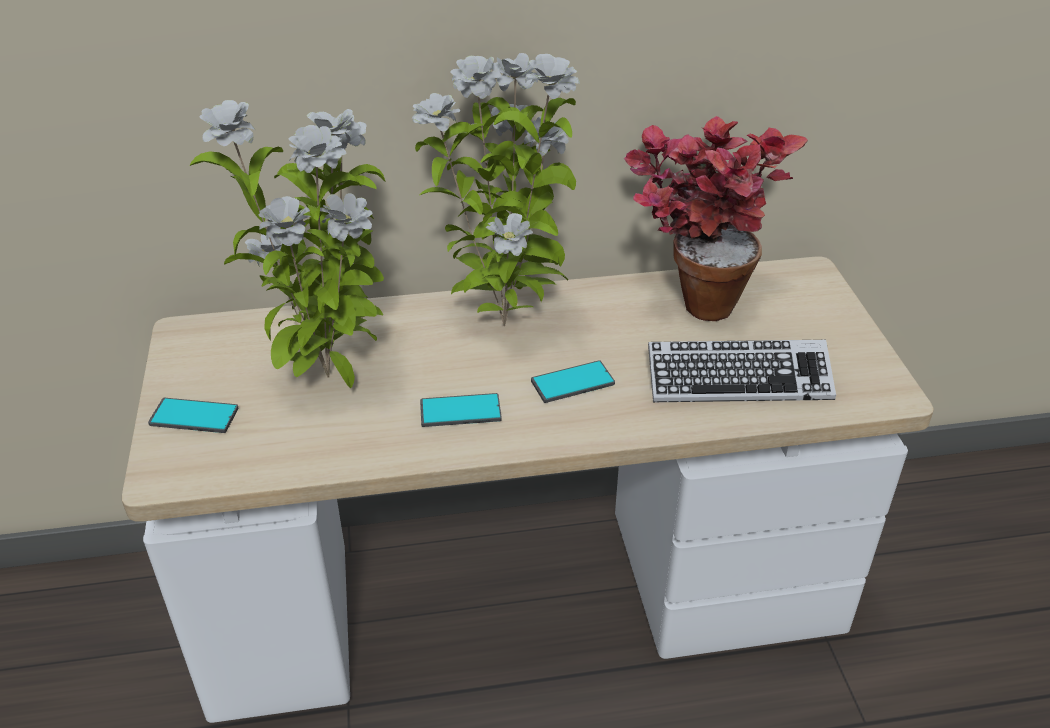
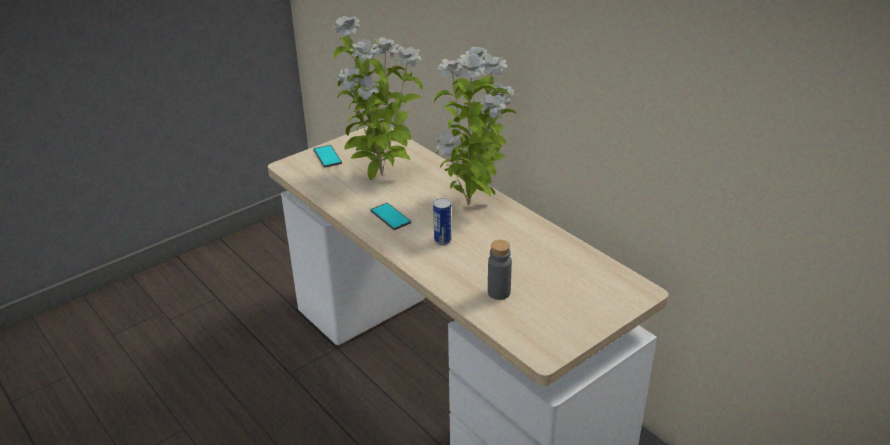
camera: 60 degrees right, 5 degrees down
phone [531,360,615,403] -> can [433,198,451,245]
potted plant [624,116,808,321] -> none
keyboard [648,340,836,402] -> grey bottle [488,240,512,300]

